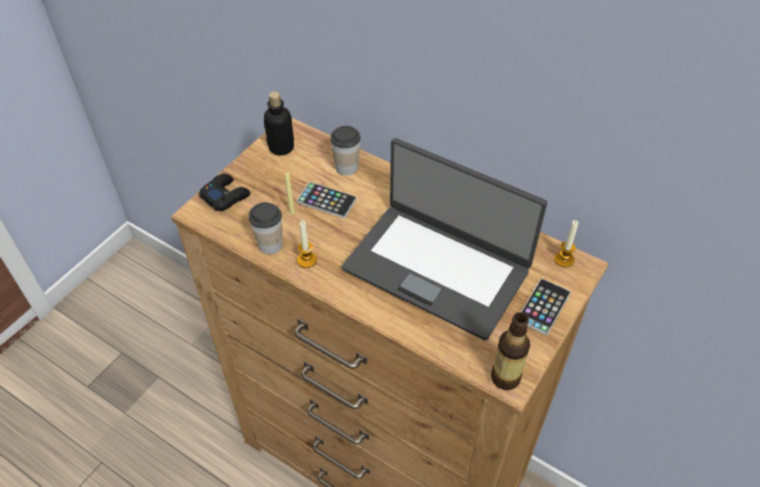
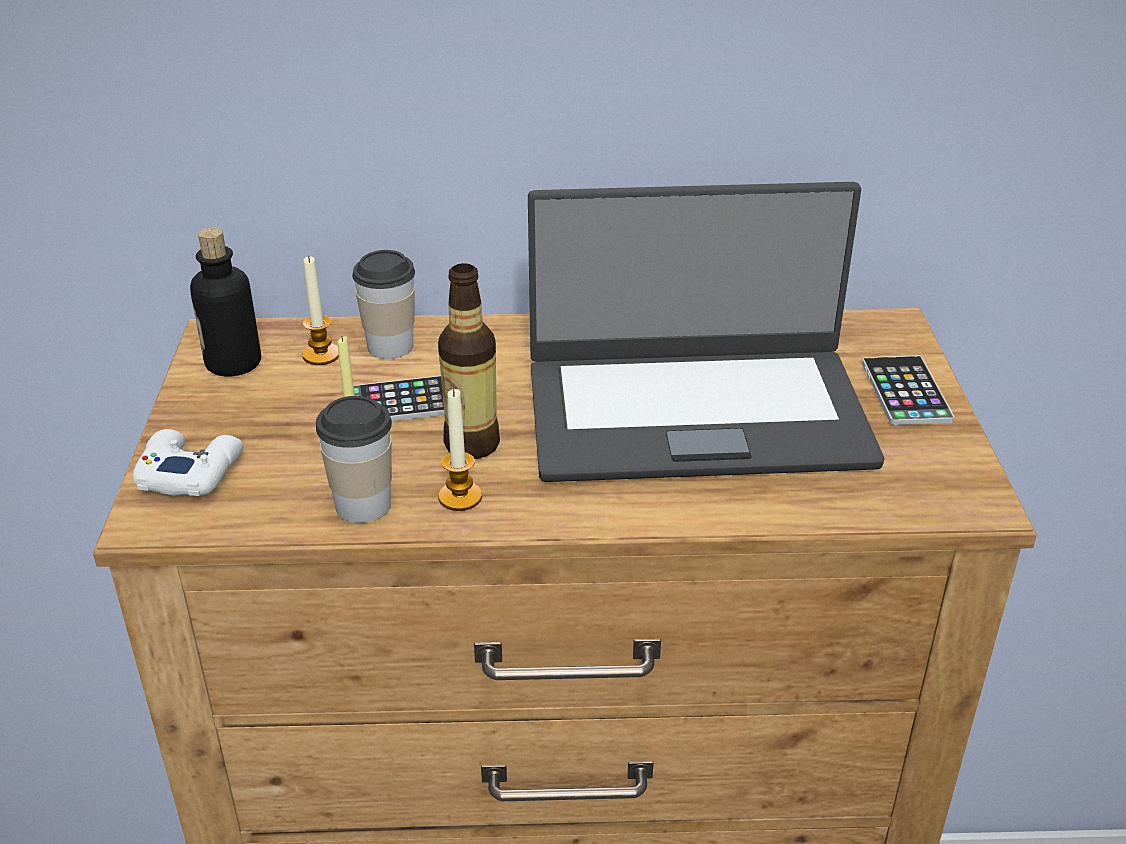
camera: 35 degrees left, 15 degrees down
black game controller [199,174,250,211] -> white game controller [133,429,243,496]
bottle [491,312,530,390] -> bottle moved to [438,263,500,459]
candle [554,220,578,268] -> candle moved to [302,256,339,365]

